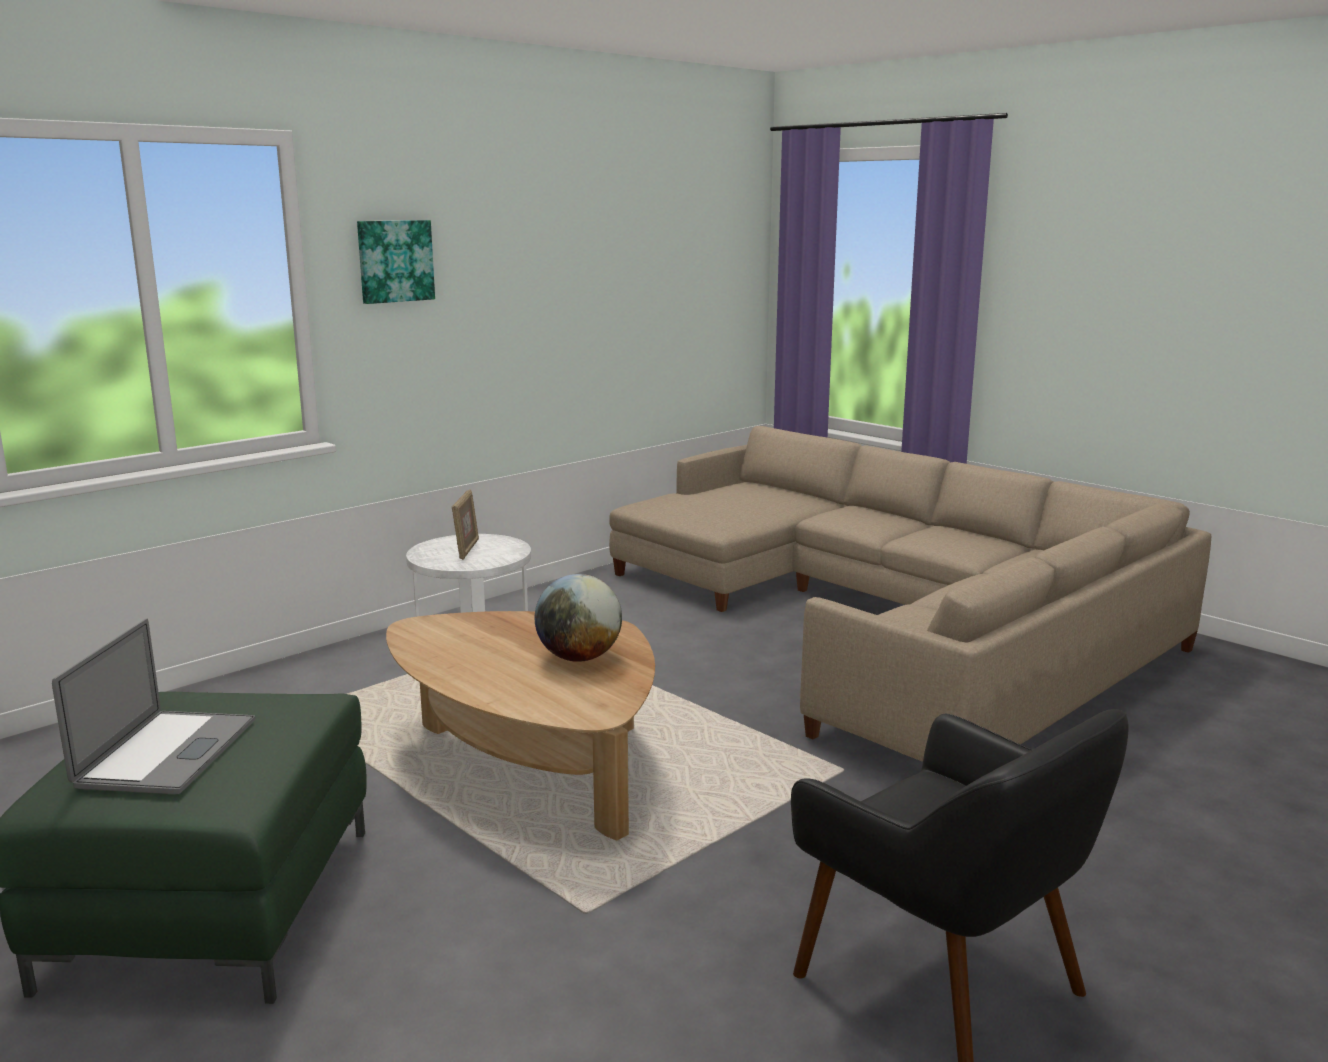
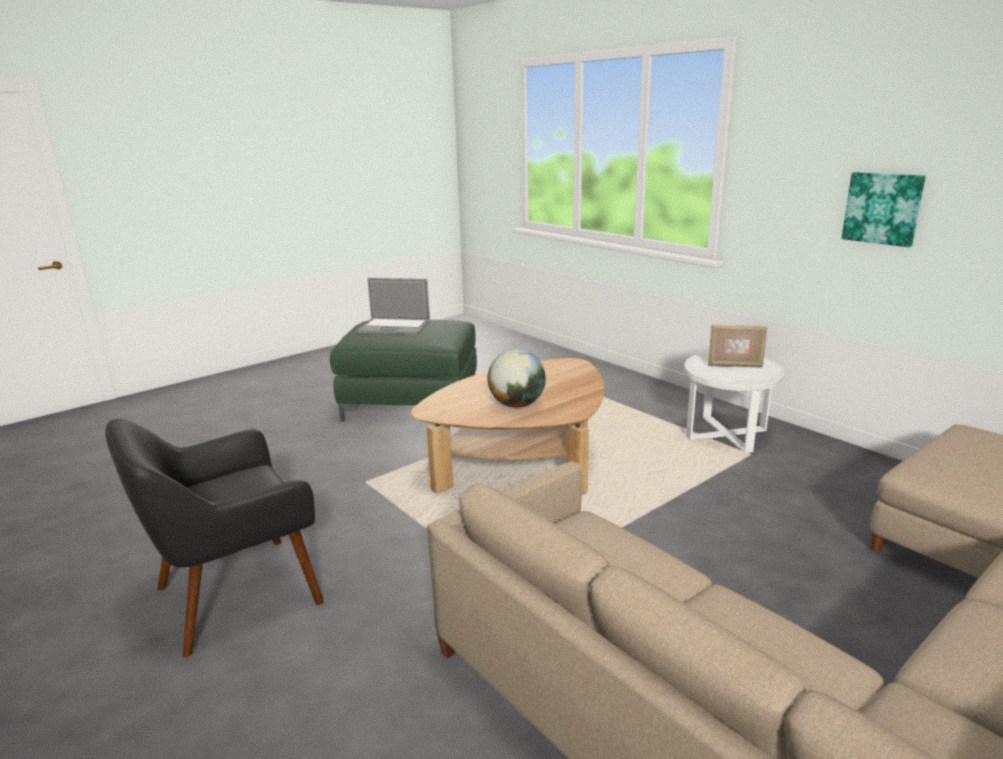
camera: 95 degrees right, 5 degrees up
picture [357,220,435,304] -> picture moved to [842,172,926,247]

